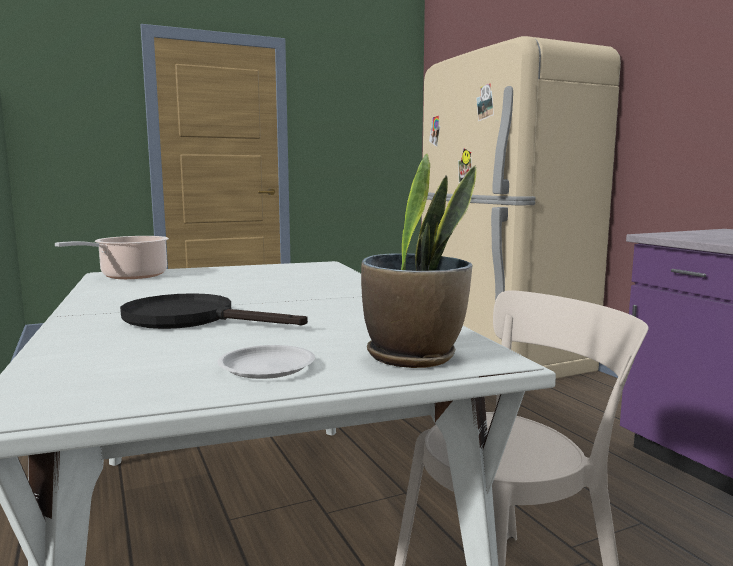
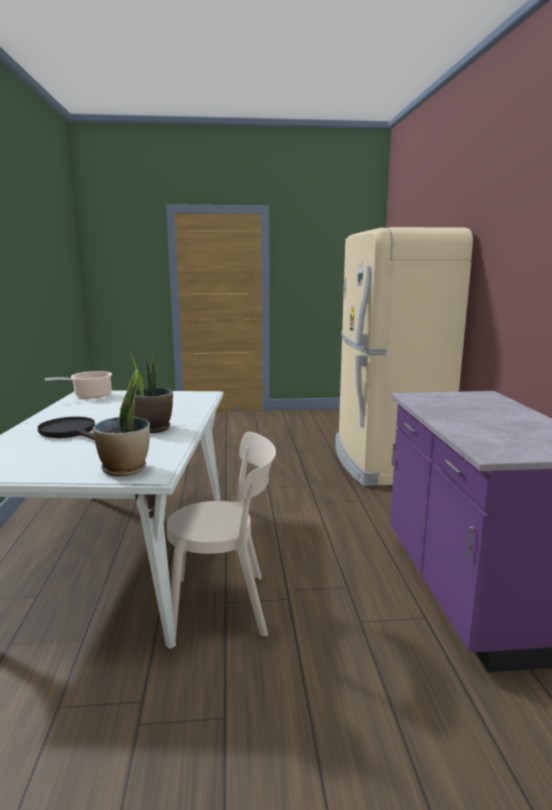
camera: 20 degrees right, 5 degrees up
white plate [217,345,315,379] -> none
none -> potted plant [128,351,173,433]

